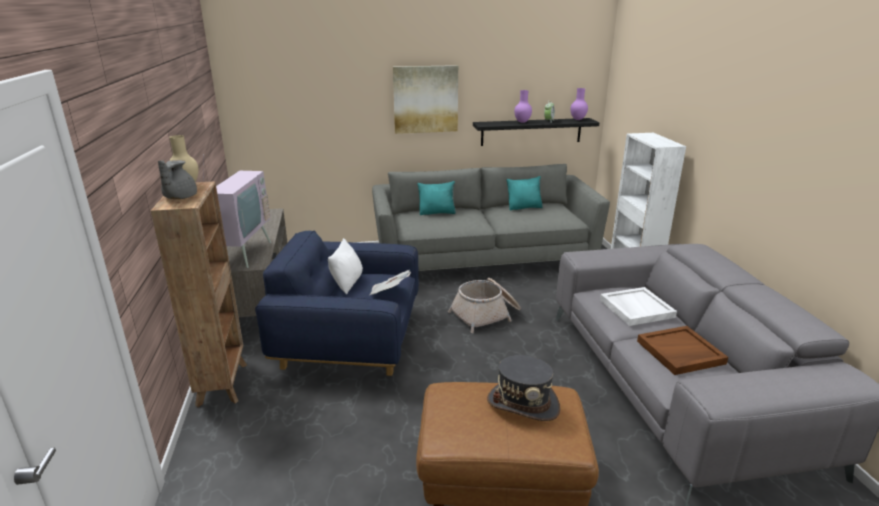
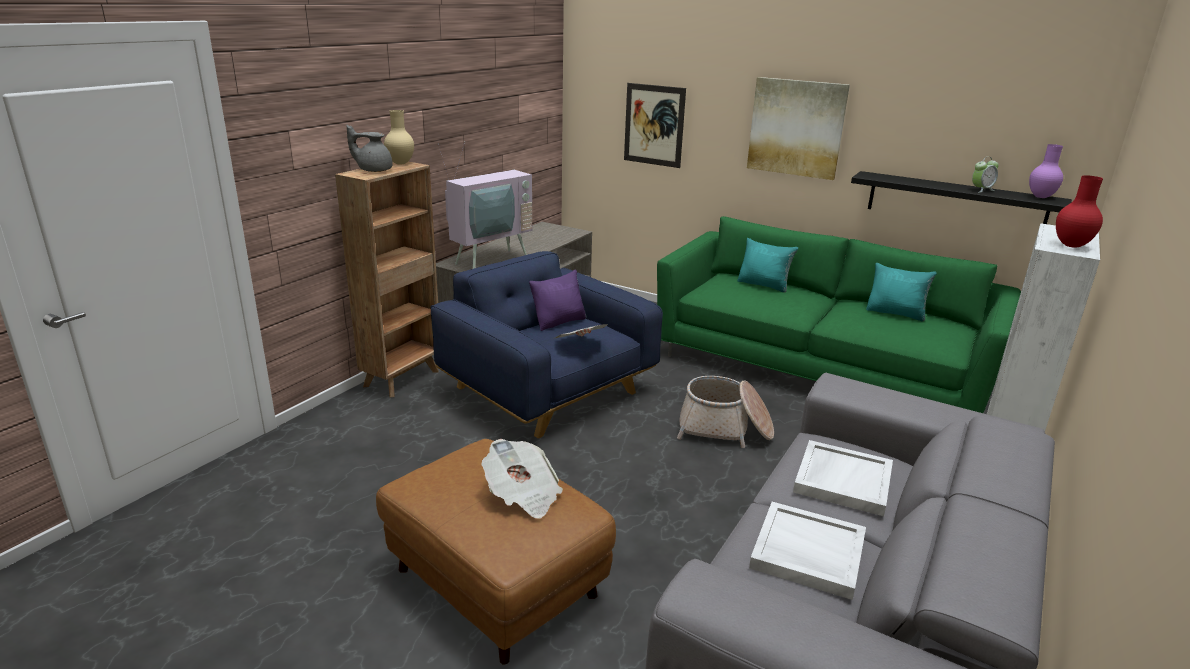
camera: 40 degrees right, 0 degrees up
grey teapot [158,160,197,199] -> grey teapot turned 45 degrees clockwise [346,125,392,172]
white pillow [328,238,363,294] -> purple pillow [529,269,586,331]
grey sofa [372,164,610,271] -> green sofa [657,216,1021,413]
grey hat [487,355,560,421] -> newspaper [481,439,563,518]
purple vase [514,90,532,123] -> none
brown tray [637,326,728,375] -> white tray [749,502,866,600]
none -> picture [624,83,686,168]
none -> red vase [1056,175,1103,248]

